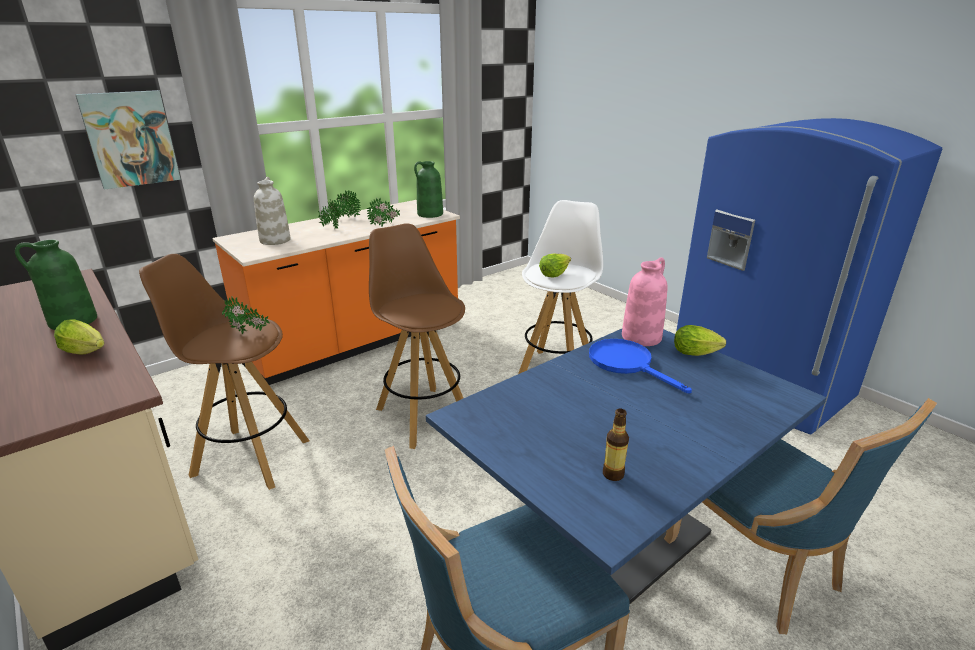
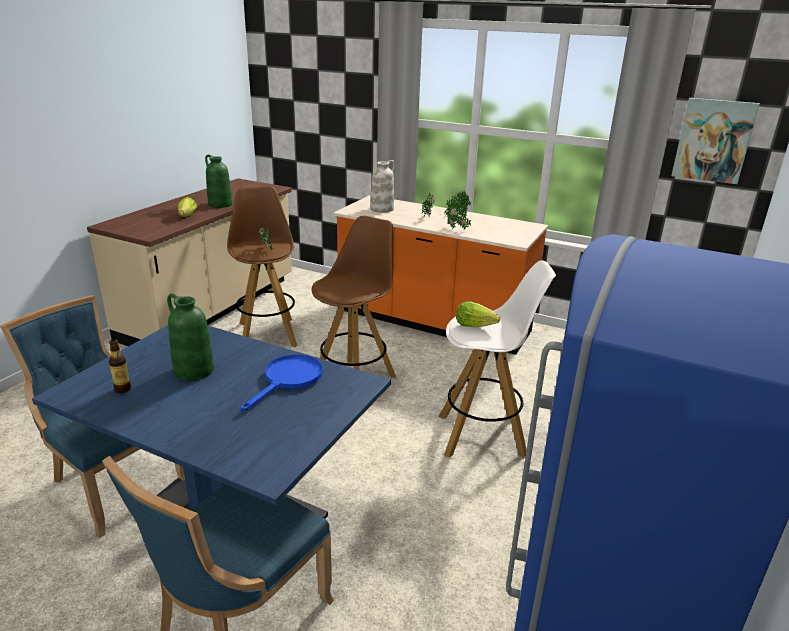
camera: 65 degrees right, 0 degrees up
picture [75,90,181,189] -> picture moved to [671,98,760,184]
green vase [414,161,443,218] -> green vase moved to [167,294,214,381]
pink vase [622,257,667,346] -> none
lettuce [674,325,726,356] -> none

